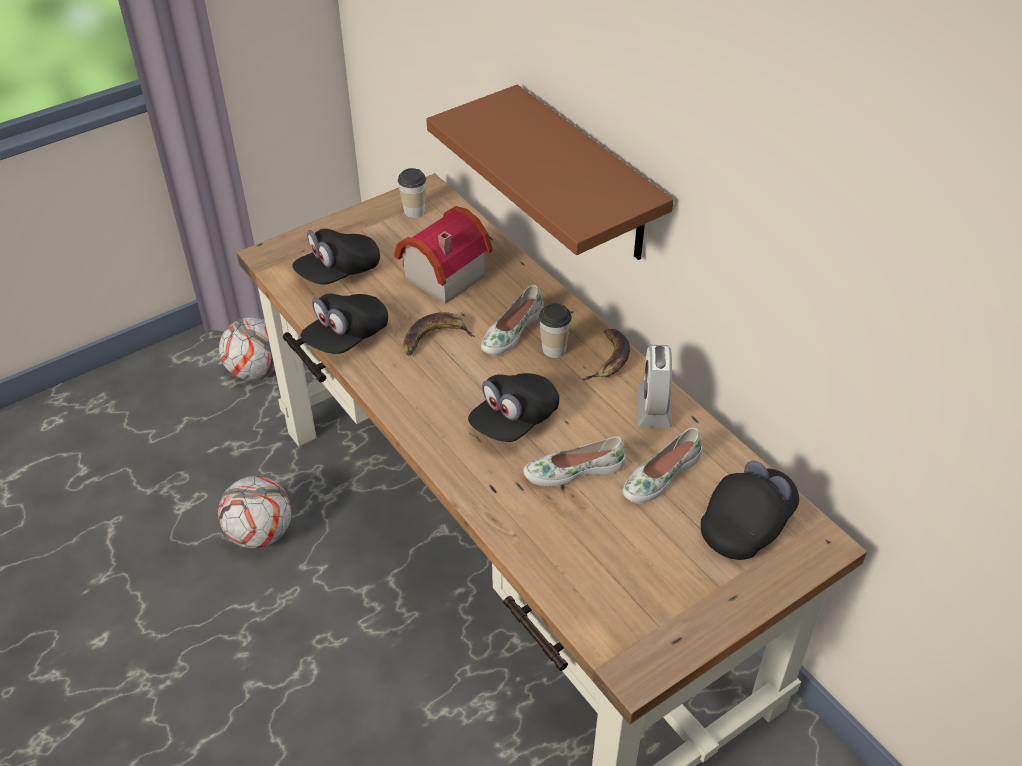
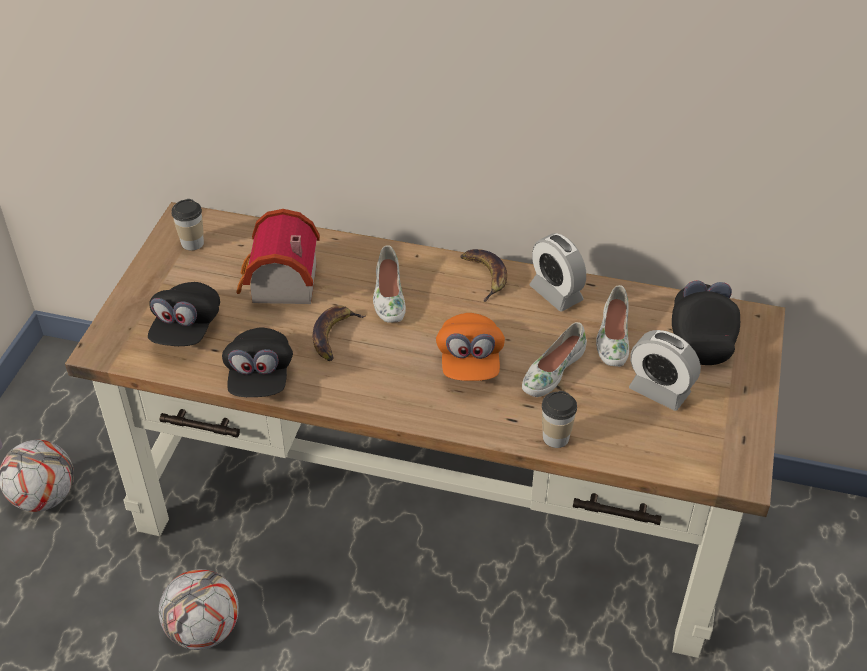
camera: 40 degrees left, 0 degrees up
brown shelf [426,85,674,260] -> none
black cap [468,373,559,442] -> orange cap [436,313,505,381]
cup [539,303,572,358] -> cup moved to [542,391,577,448]
none -> alarm clock [629,330,701,411]

